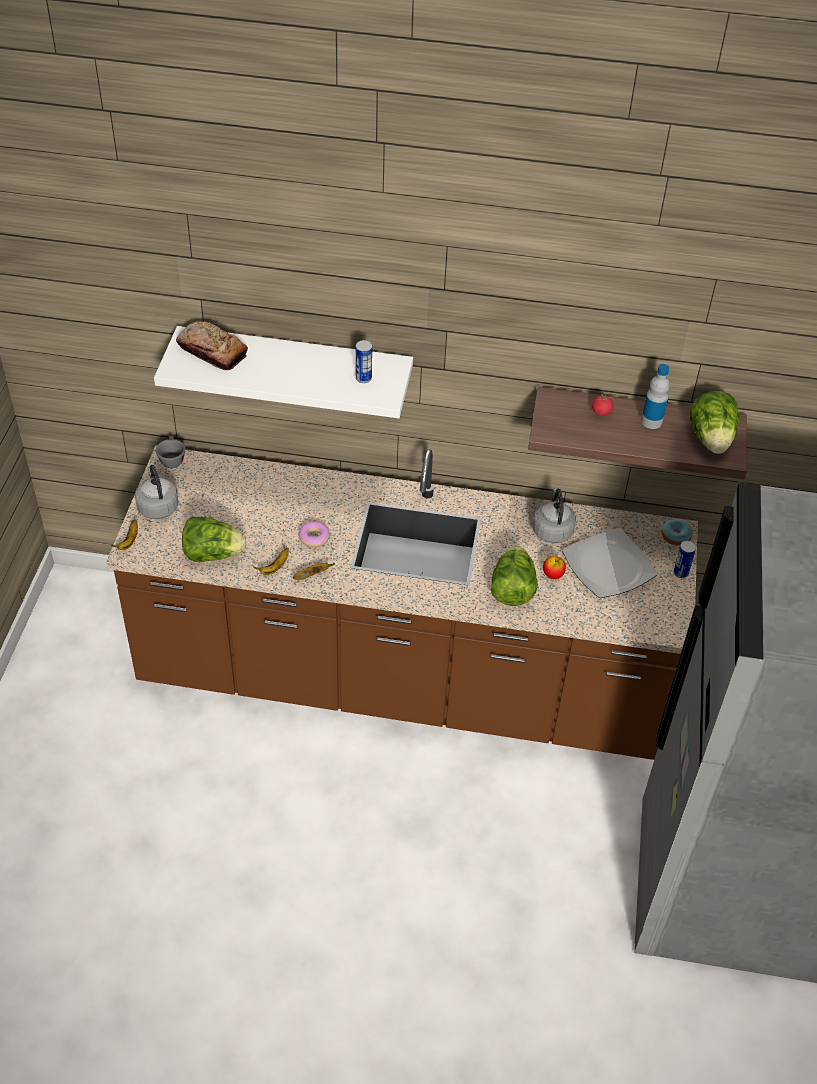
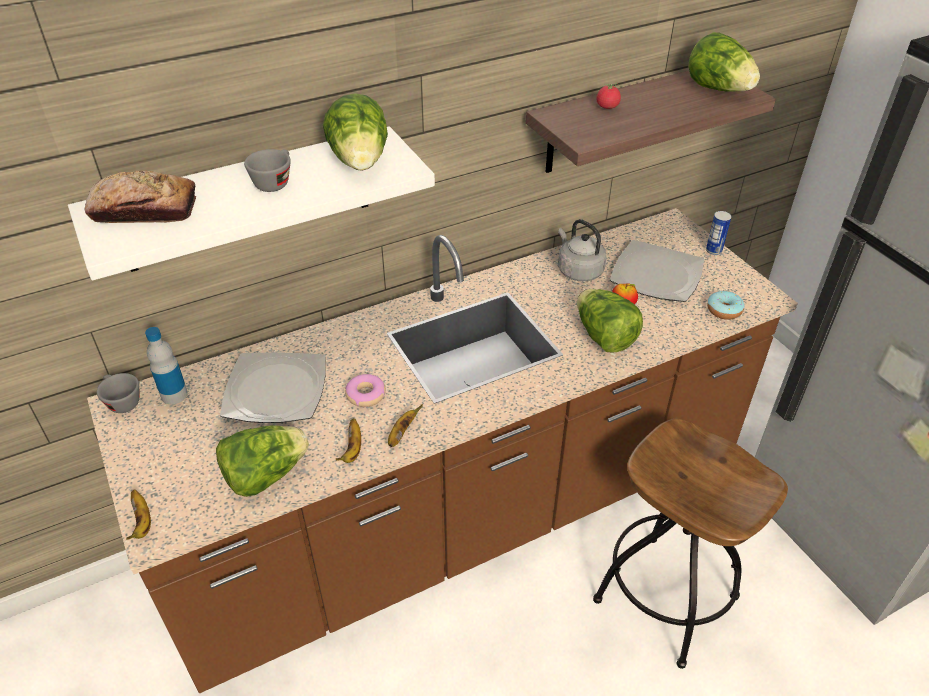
camera: 35 degrees left, 5 degrees down
grey kettle [135,465,179,519] -> none
can [356,340,372,383] -> lettuce [323,93,388,171]
bottle [641,364,670,429] -> bottle moved to [145,327,188,404]
donut [662,519,693,546] -> donut moved to [707,291,745,320]
none -> plate [220,353,325,423]
none -> grey cup [244,149,291,192]
none -> brown stool [593,418,788,669]

